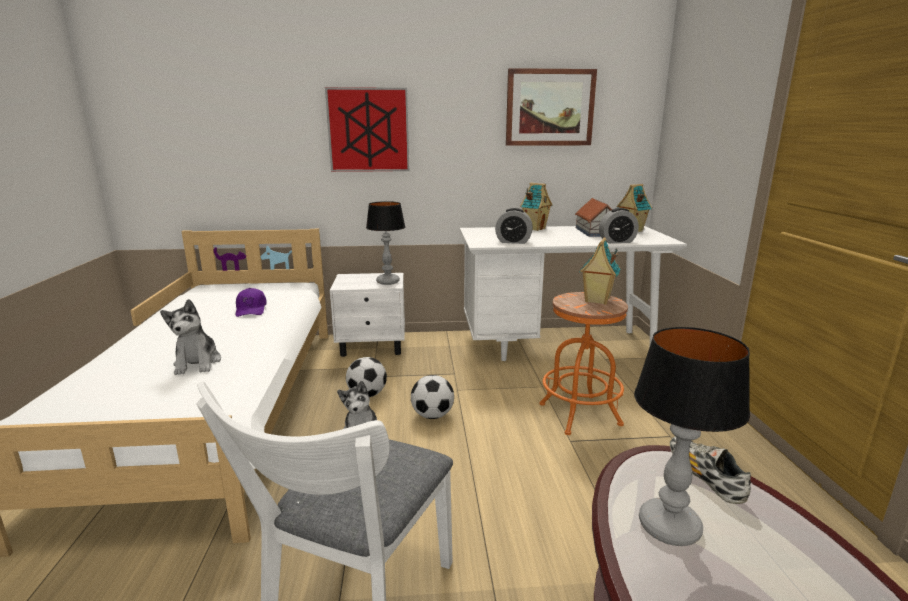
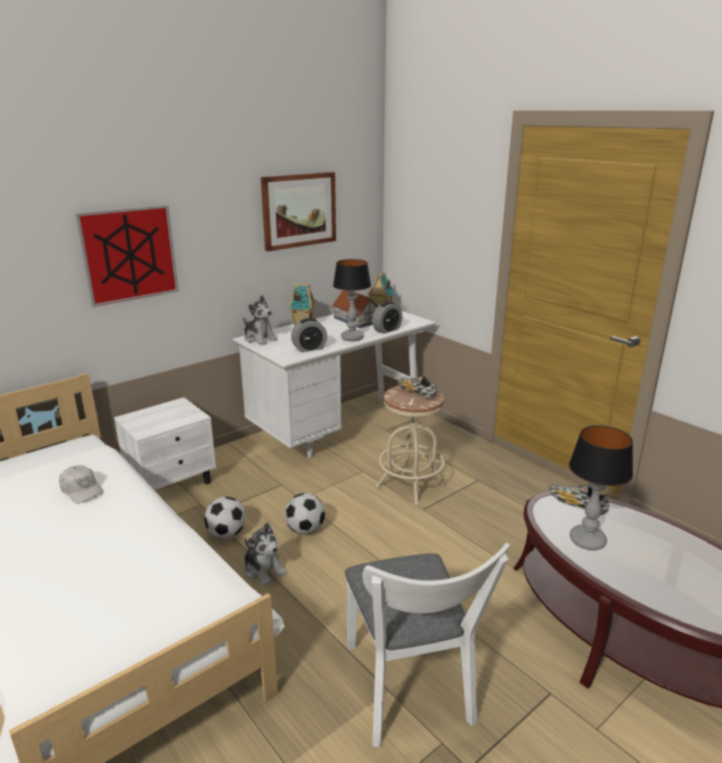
camera: 35 degrees left, 5 degrees up
plush toy [160,299,221,375] -> plush toy moved to [243,295,278,345]
purple cap [236,288,267,317] -> white cap [59,465,104,503]
table lamp [366,201,405,285] -> table lamp moved to [333,259,371,341]
orange stool [540,292,628,435] -> beige stool [376,386,446,506]
toy house [579,237,620,305] -> shoe [398,376,437,398]

